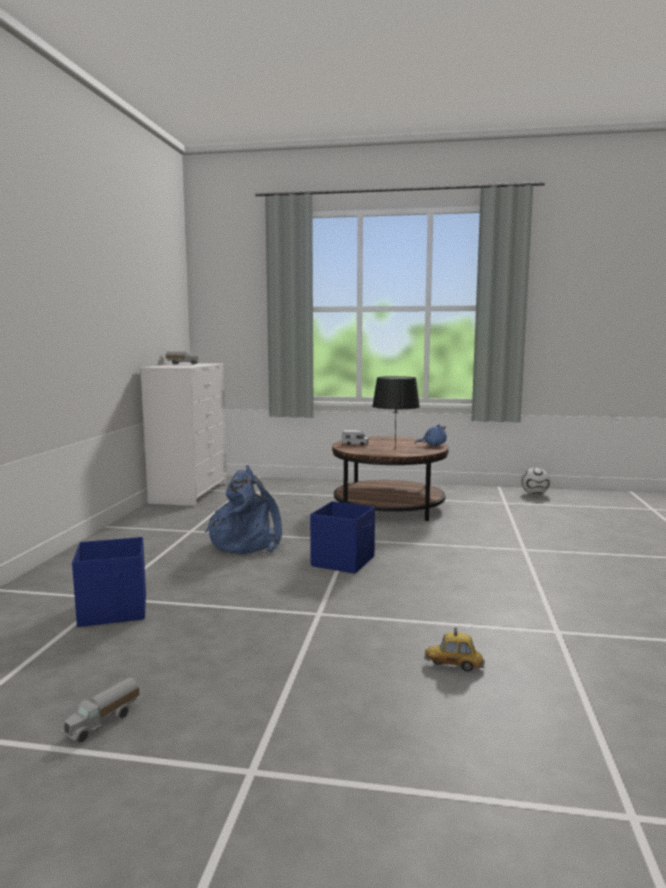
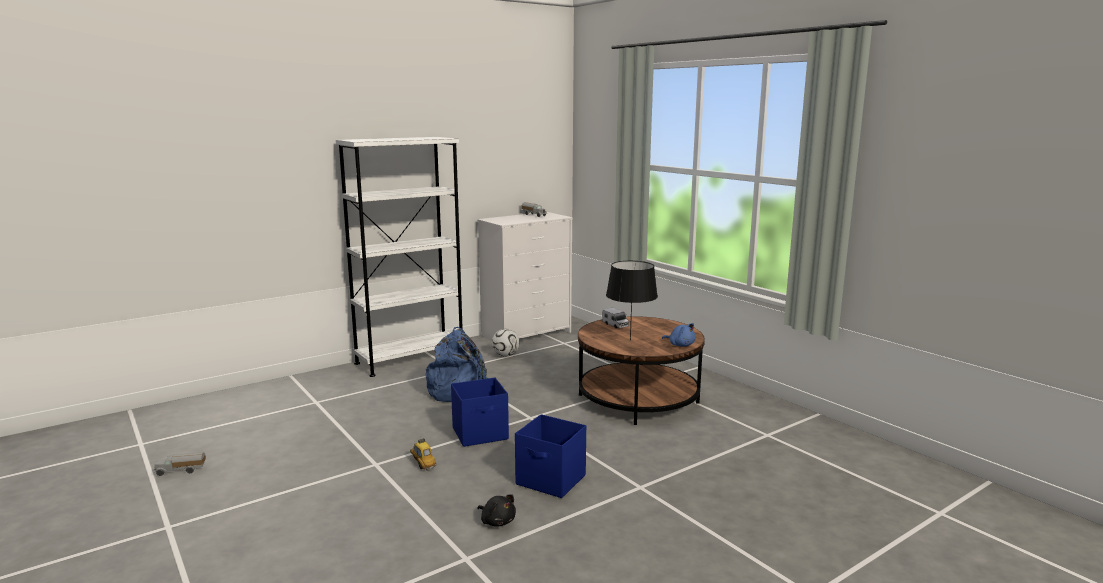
camera: 45 degrees right, 5 degrees up
blue storage box [72,537,146,627] -> blue storage box moved to [515,414,586,498]
toy car [424,627,485,672] -> toy car moved to [410,438,436,471]
football [521,467,550,495] -> football moved to [492,329,520,356]
none -> white bookcase [336,137,463,377]
none -> black plush toy [477,494,516,527]

